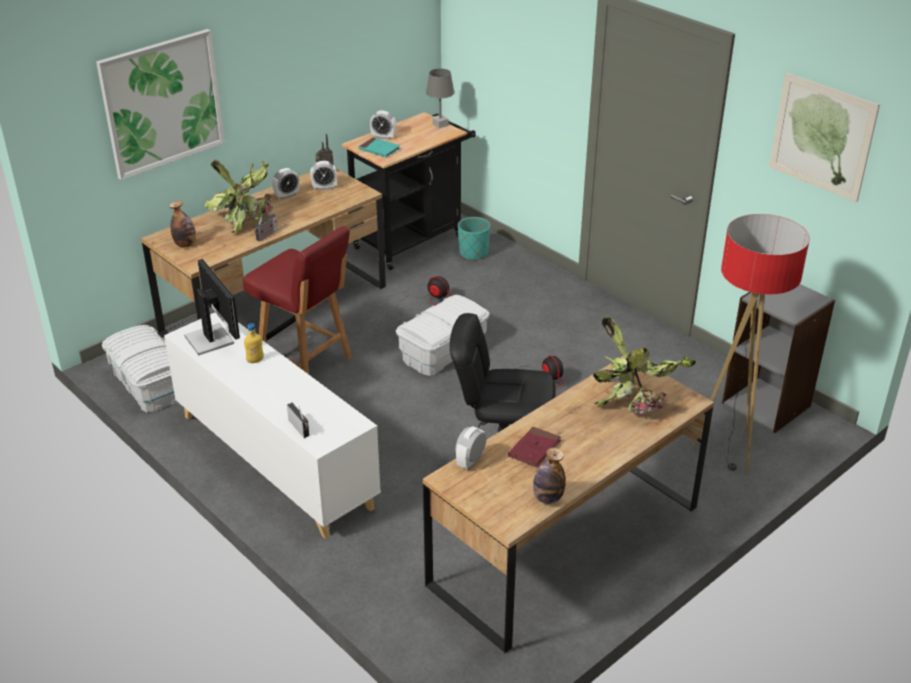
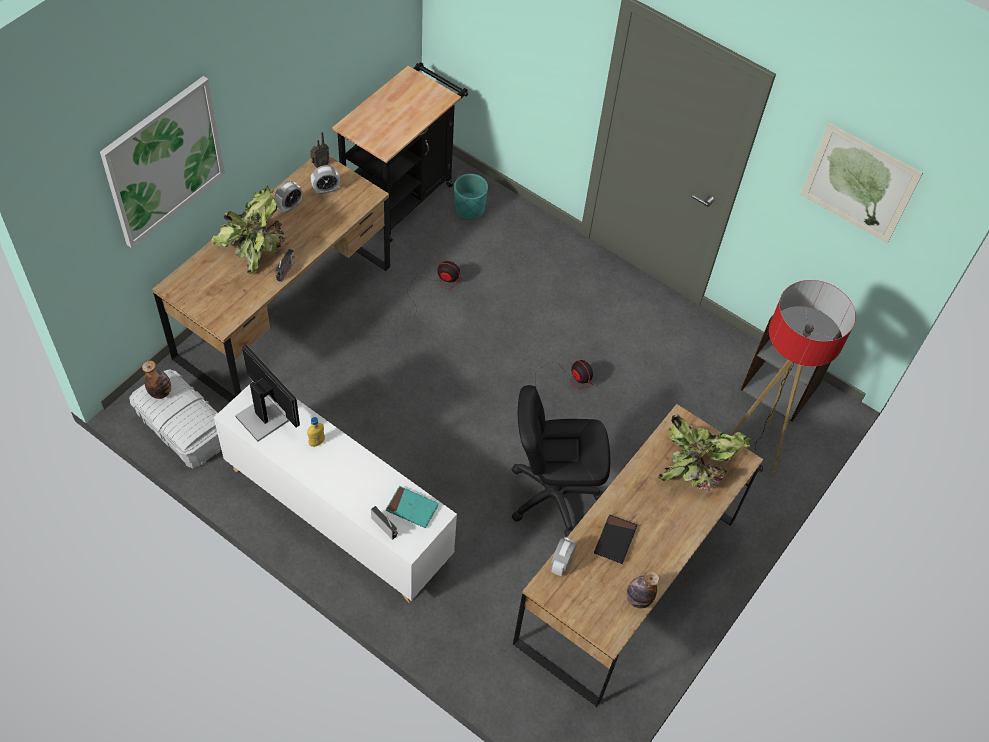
camera: 15 degrees left, 20 degrees up
bottle [169,201,196,248] -> bottle moved to [142,360,171,399]
red chair [243,226,352,374] -> none
turquoise book [359,137,401,158] -> turquoise book moved to [386,486,439,528]
alarm clock [370,110,396,140] -> none
white storage box [396,295,490,376] -> none
grey table lamp [426,69,455,128] -> none
red book [508,427,561,467] -> black book [594,514,637,564]

